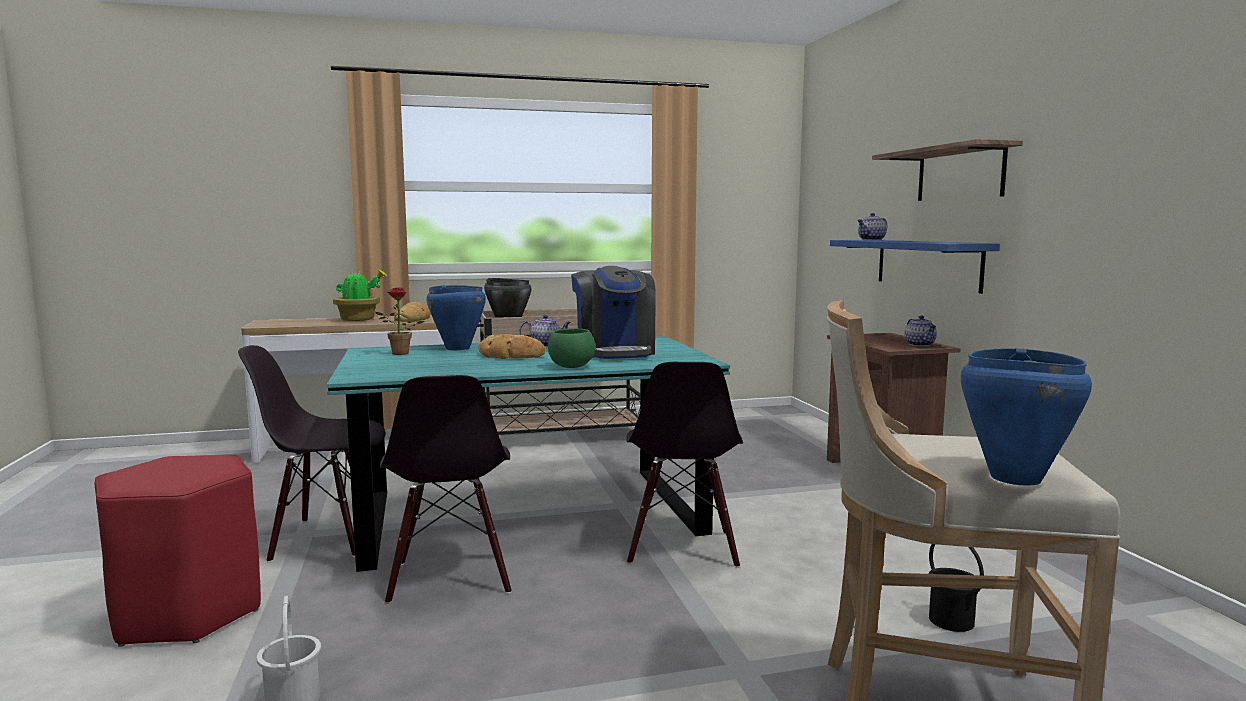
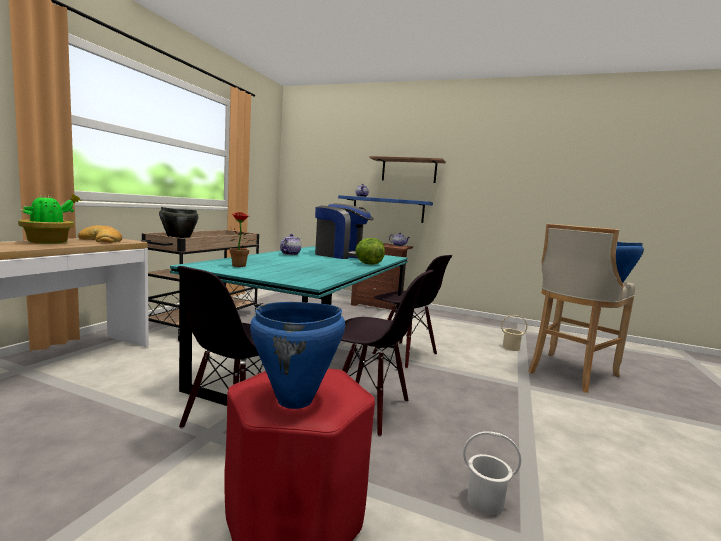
camera: 55 degrees left, 0 degrees up
blue cooking pot [426,285,486,350] -> blue cooking pot moved to [250,302,345,409]
bread [478,334,546,359] -> none
green bowl [548,328,595,368] -> lettuce [355,238,385,265]
black bucket [928,544,984,632] -> beige bucket [501,315,527,351]

